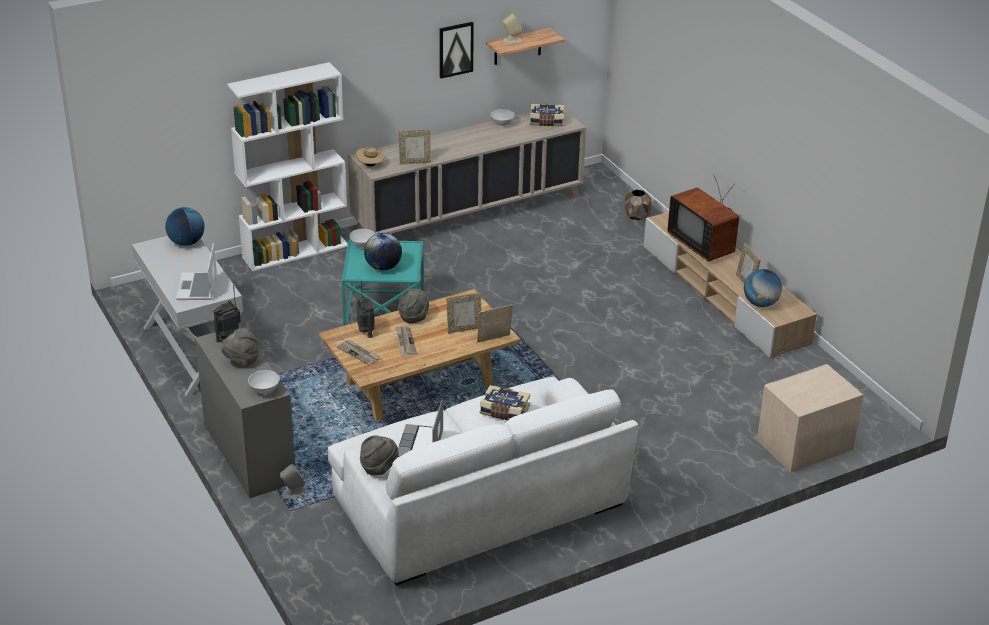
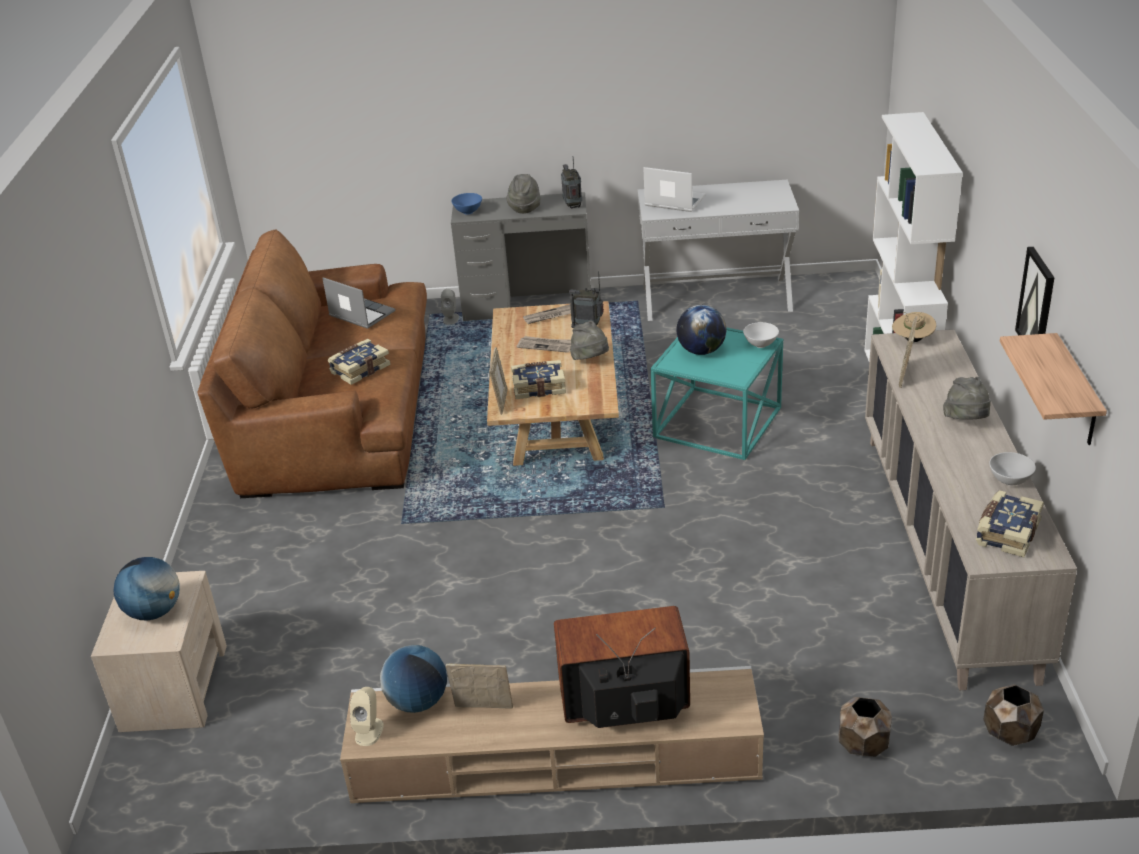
camera: 120 degrees right, 0 degrees up
globe [165,207,205,246] -> globe moved to [114,557,180,620]
white bowl [248,370,280,394] -> blue bowl [451,193,482,215]
white sofa [328,376,638,585] -> brown sofa [198,230,427,498]
grey hat [360,435,399,475] -> grey hat moved to [943,377,991,420]
picture frame [447,293,481,333] -> book [511,360,566,399]
beige speaker [503,14,522,44] -> beige speaker moved to [350,687,384,746]
none -> brown planter [983,684,1044,746]

